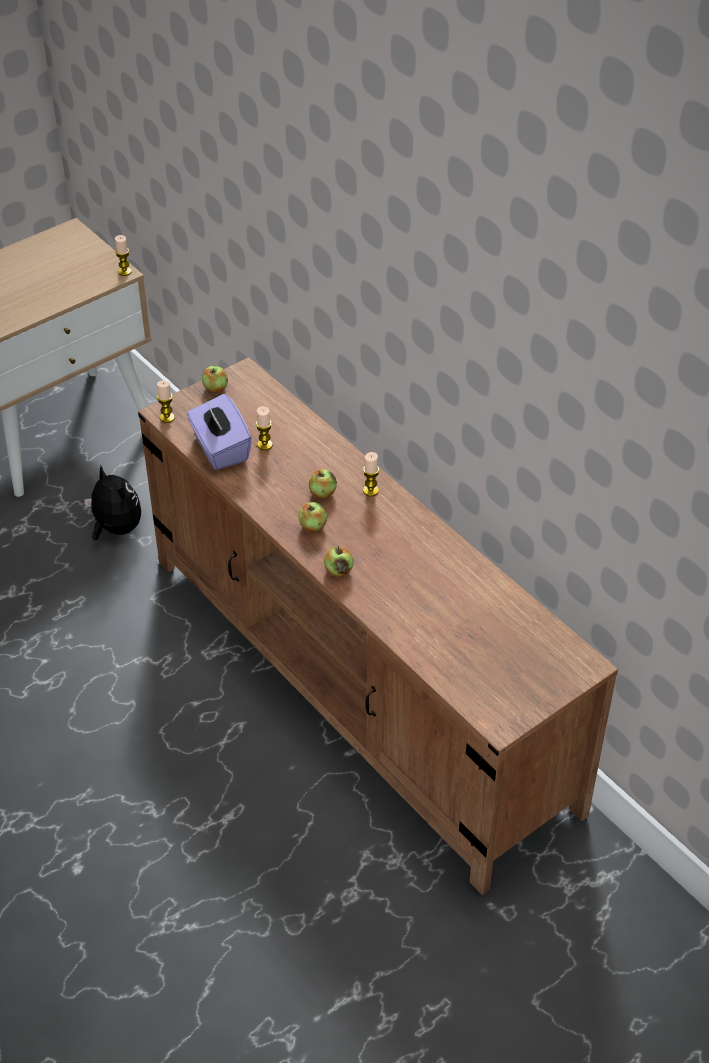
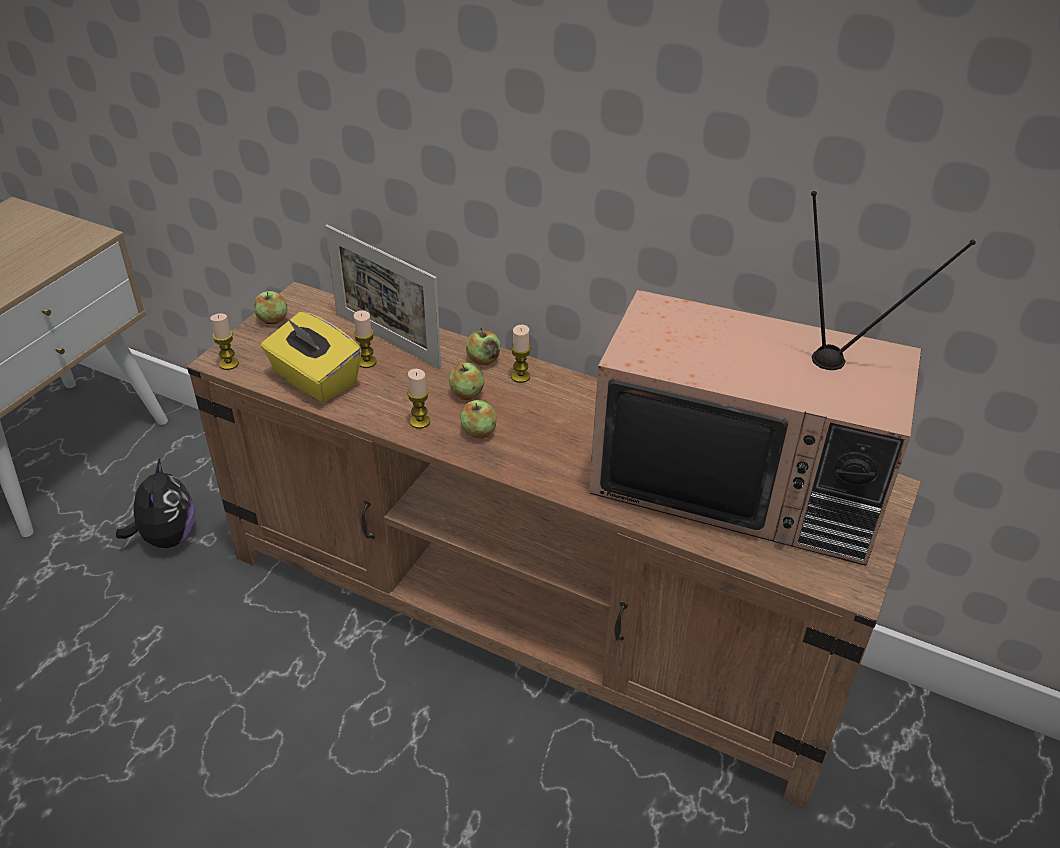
camera: 25 degrees left, 5 degrees down
plush toy [84,466,141,540] -> plush toy turned 60 degrees clockwise [116,458,194,548]
candle [115,235,132,276] -> candle moved to [407,369,430,429]
purple tissue box [187,394,252,470] -> yellow tissue box [261,312,362,403]
apple [324,546,354,577] -> apple moved to [466,328,500,365]
none -> picture frame [325,224,441,369]
none -> television [589,191,976,566]

